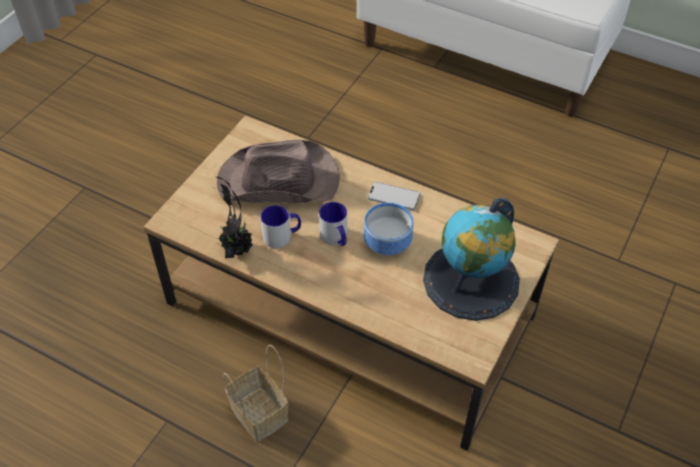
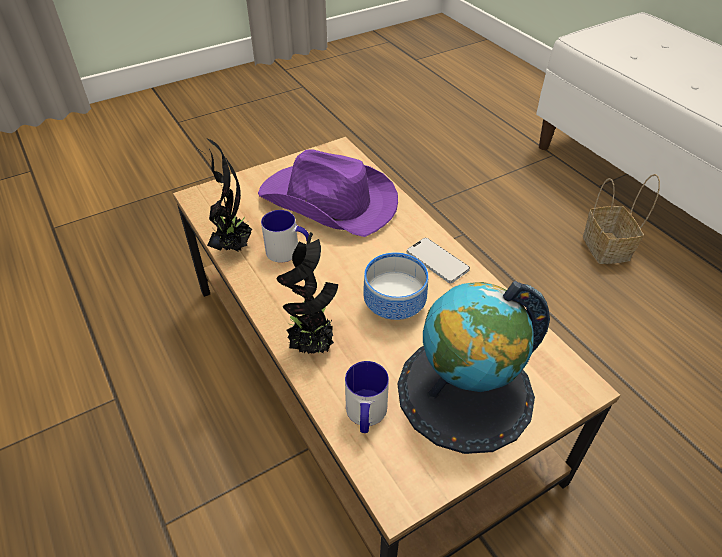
camera: 30 degrees right, 5 degrees down
brown hat [217,140,340,203] -> purple hat [258,149,398,237]
basket [223,345,288,442] -> basket moved to [583,174,660,264]
mug [319,202,347,246] -> mug moved to [345,361,389,433]
none -> potted plant [277,232,338,354]

